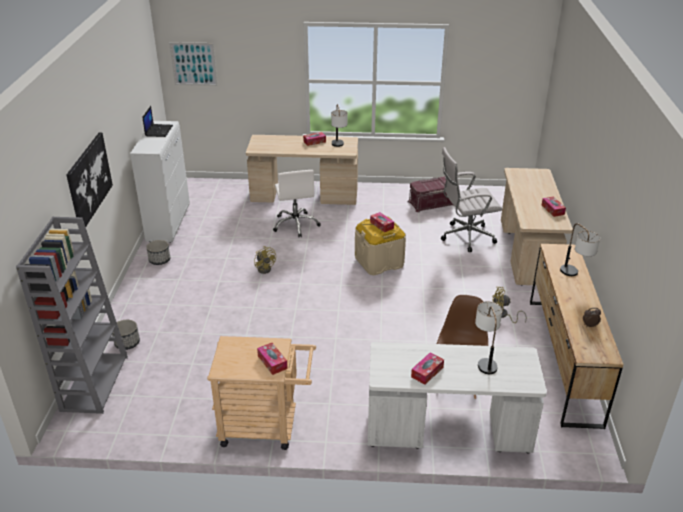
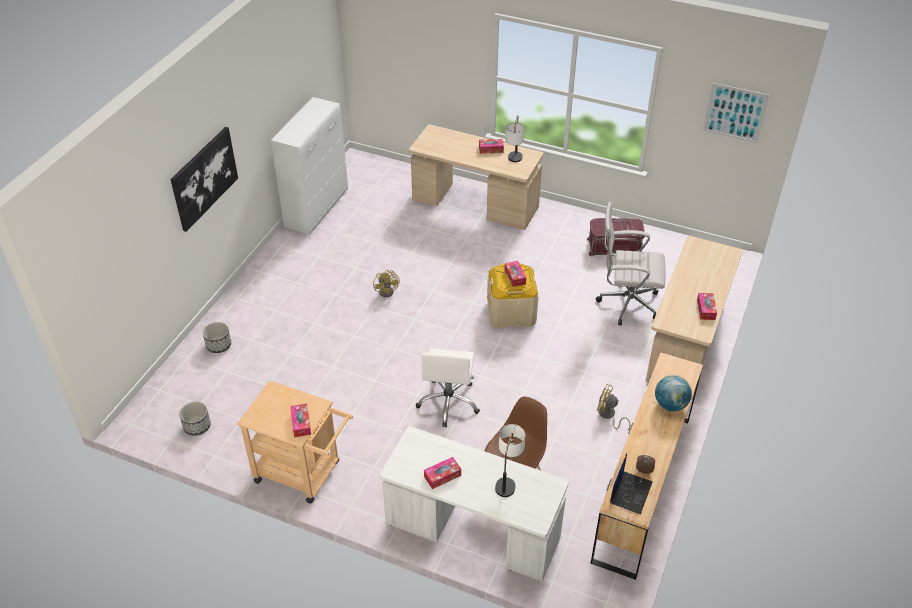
camera: 20 degrees right, 10 degrees up
grey bookcase [16,217,128,414] -> none
laptop [142,106,173,137] -> laptop moved to [610,453,652,514]
planter [146,240,170,265] -> planter moved to [179,402,211,436]
picture [169,42,218,86] -> picture moved to [703,83,770,143]
white office chair [273,170,321,237] -> white office chair moved to [416,348,480,427]
table lamp [560,223,600,276] -> globe [655,375,692,411]

